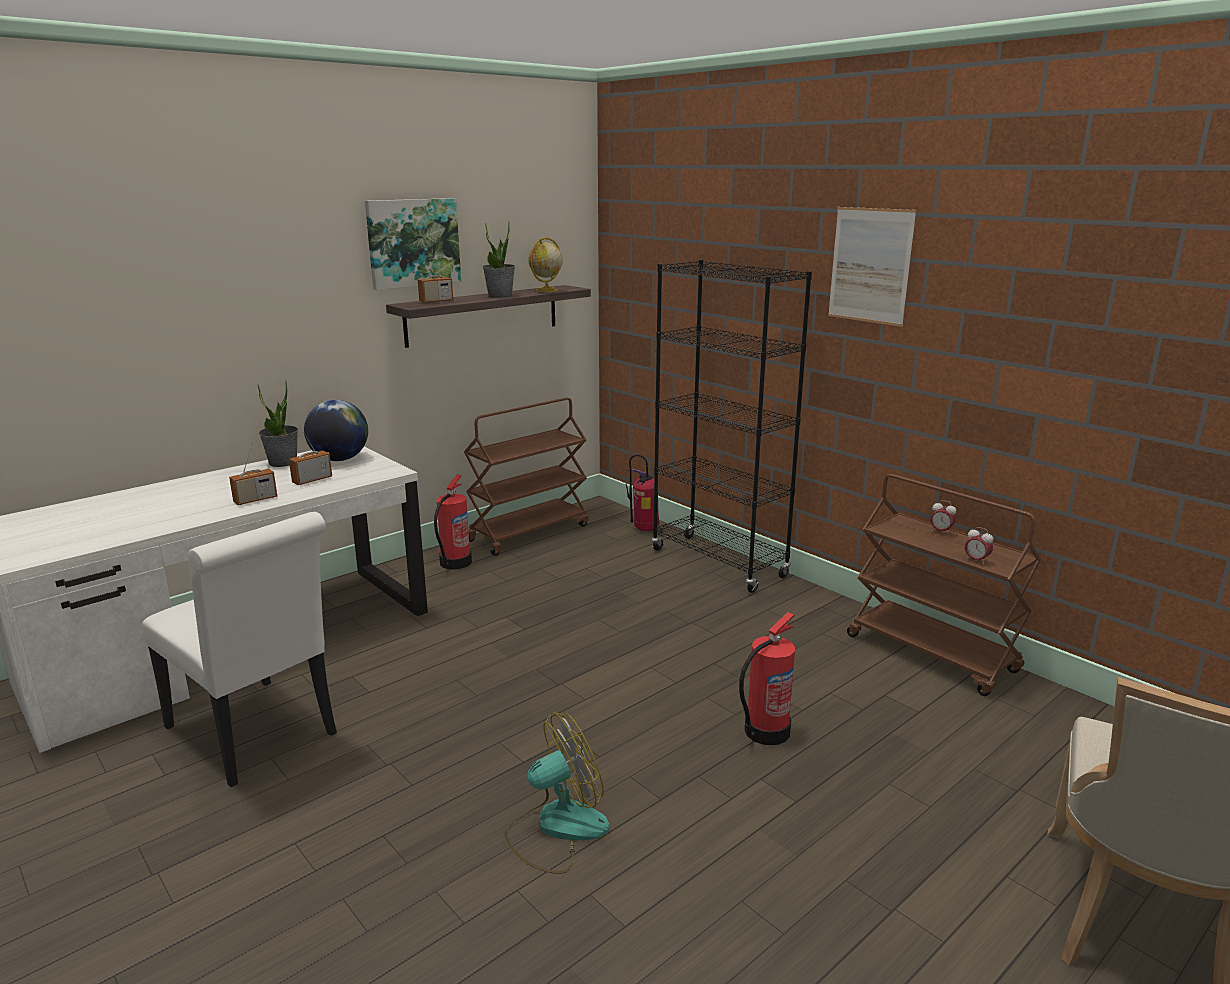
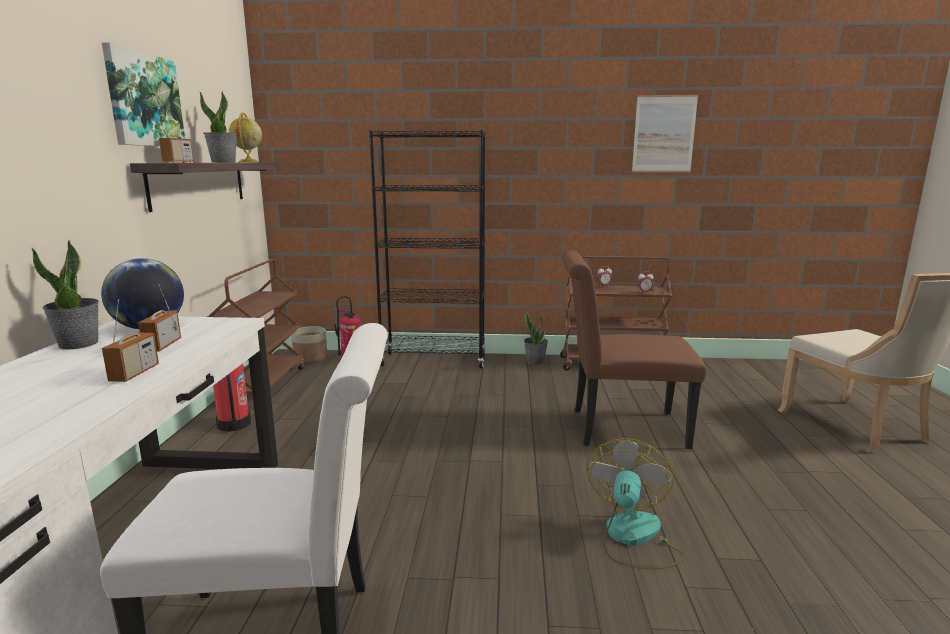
camera: 45 degrees left, 5 degrees down
fire extinguisher [739,612,795,745] -> brown chair [562,250,706,449]
picture [828,207,916,327] -> picture moved to [632,95,698,172]
none -> planter [292,326,328,363]
none -> potted plant [524,310,548,365]

